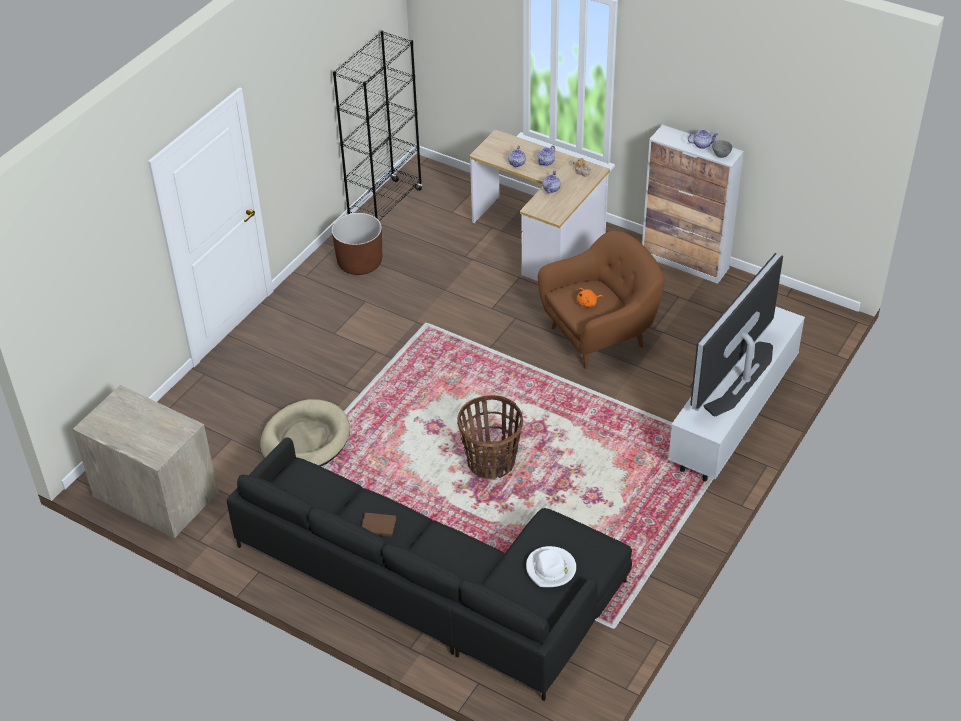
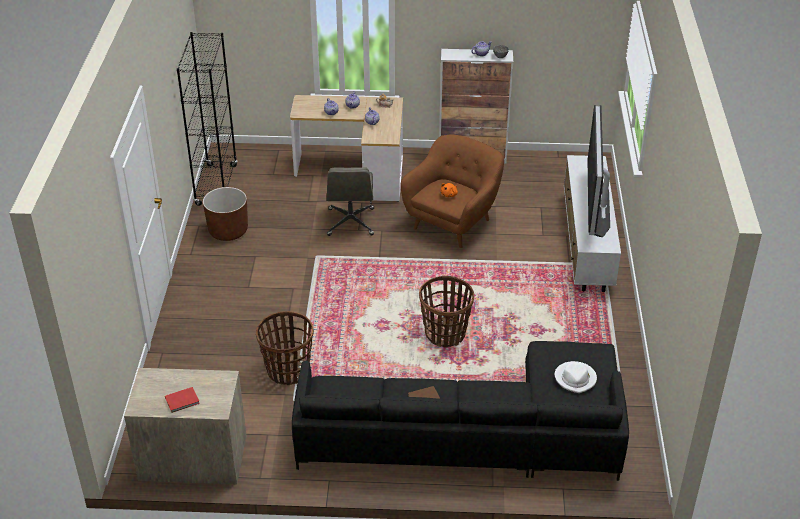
camera: 30 degrees left, 5 degrees down
beige dog bed [260,399,350,466] -> basket [256,311,314,385]
none -> red book [165,387,200,413]
none -> grey office chair [327,167,374,236]

